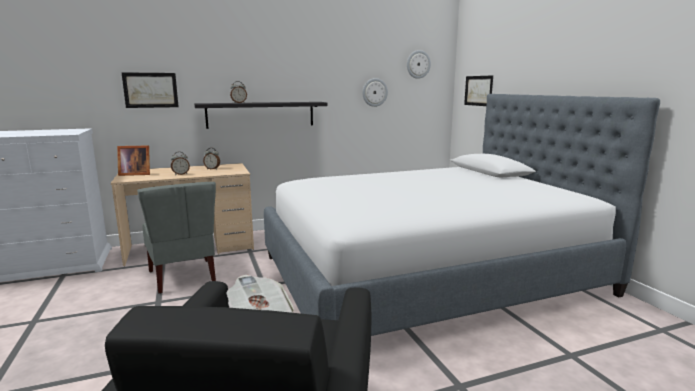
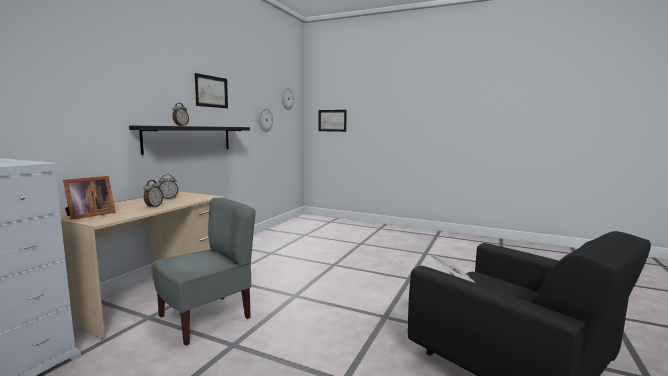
camera: 45 degrees left, 5 degrees down
picture [121,72,179,108] -> picture moved to [195,73,228,108]
grey chair [137,182,216,294] -> grey chair turned 60 degrees counterclockwise [153,198,256,346]
bed [264,94,660,336] -> none

